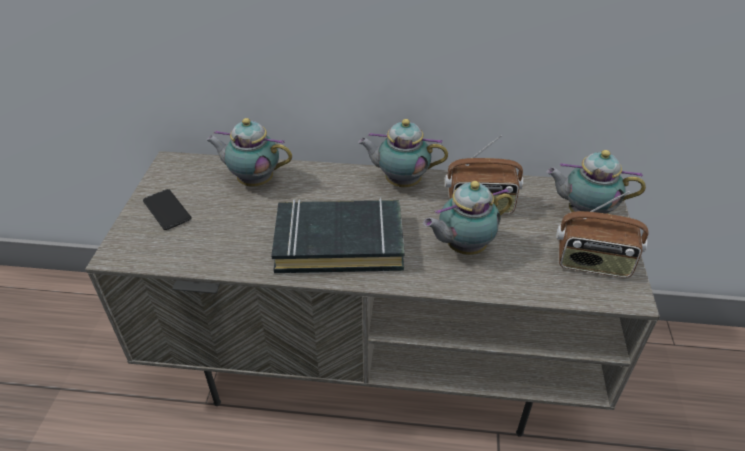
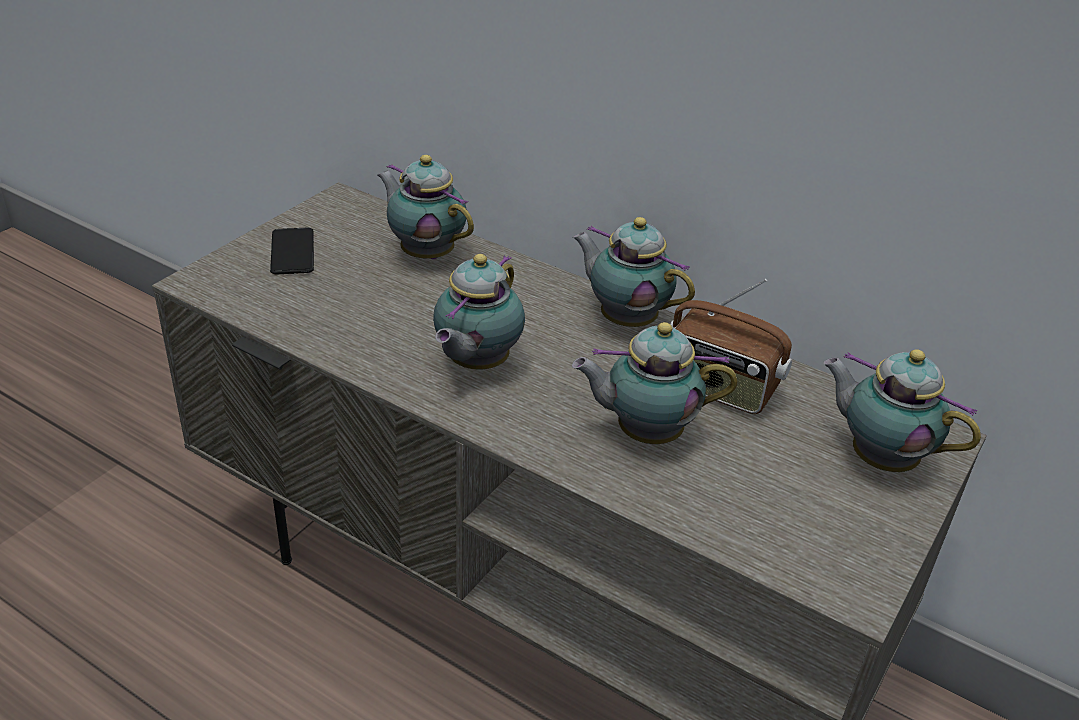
camera: 25 degrees right, 5 degrees down
black book [271,198,405,273] -> teapot [433,254,525,369]
radio [556,191,649,278] -> none

